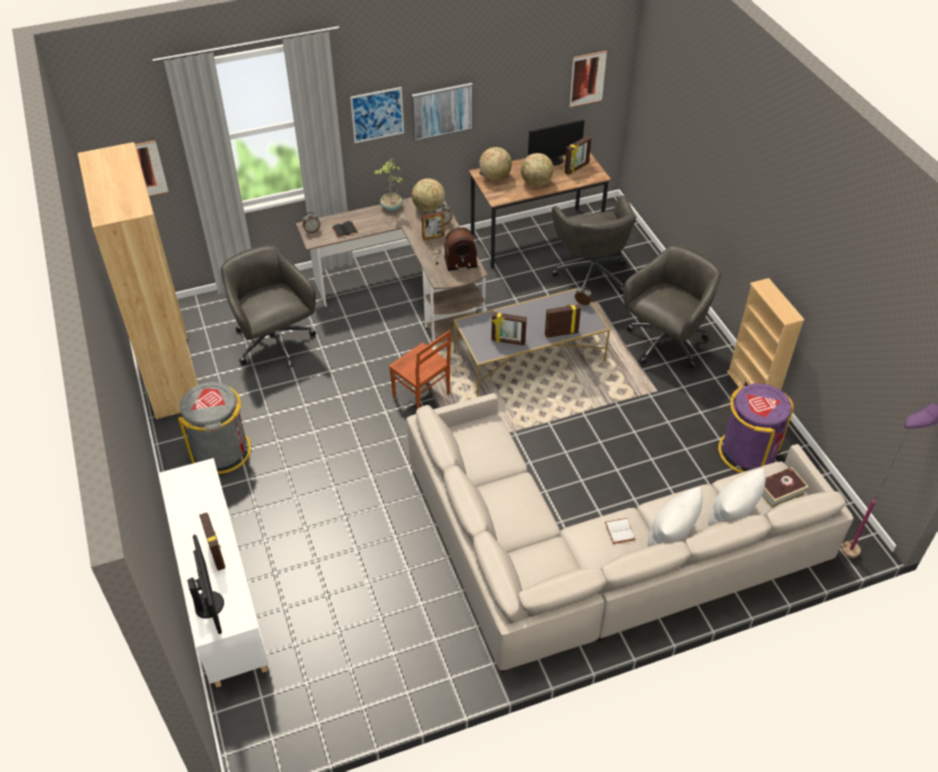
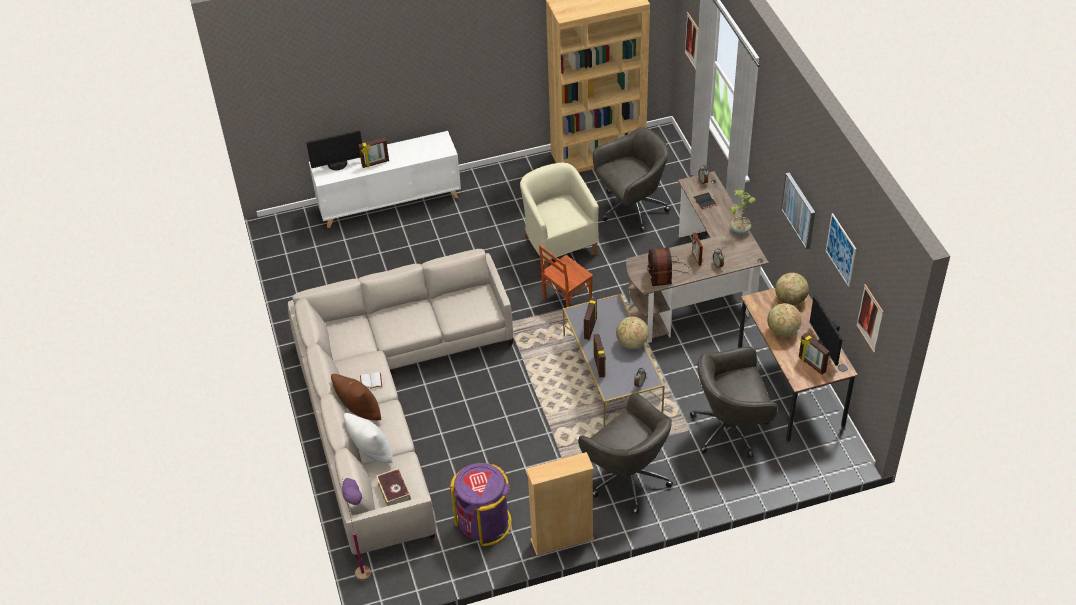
camera: 95 degrees right, 0 degrees up
grey trash can [178,382,251,474] -> none
picture [350,87,404,143] -> picture moved to [826,213,856,287]
globe [412,178,445,212] -> globe moved to [616,317,649,349]
white pillow [648,487,703,546] -> brown pillow [331,374,381,420]
none -> beige armchair [520,163,599,269]

